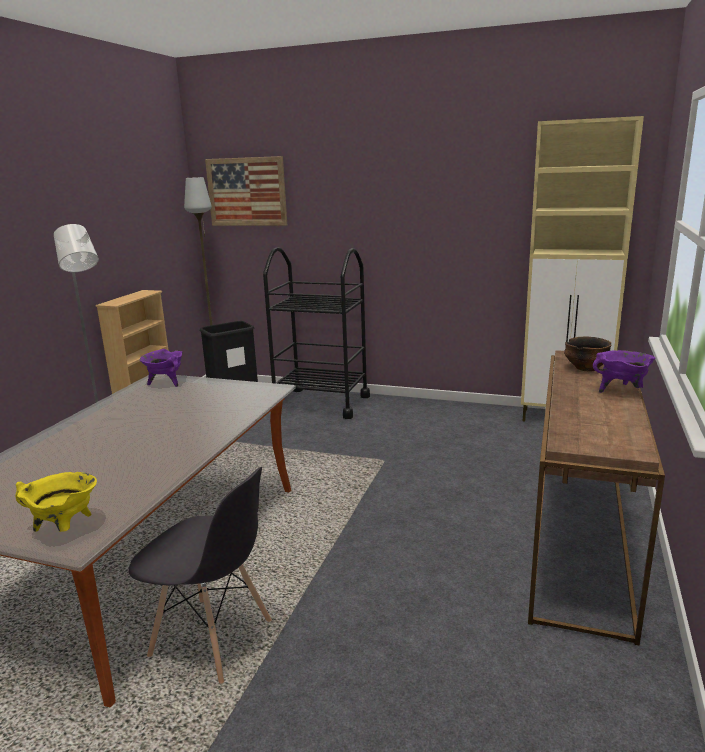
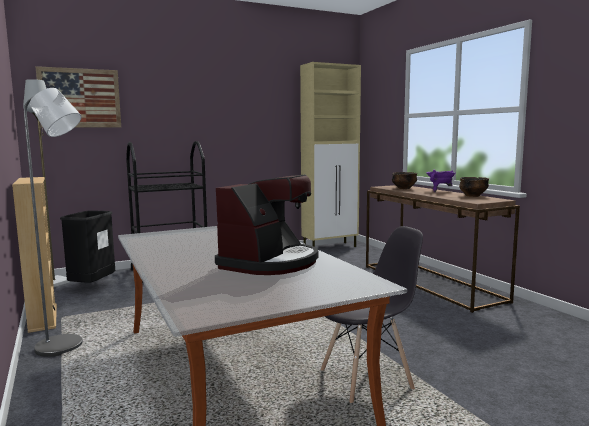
camera: 45 degrees left, 10 degrees down
yellow cooking pot [15,472,97,532] -> none
purple cooking pot [140,349,183,387] -> none
none -> coffee machine [215,175,319,275]
none -> bowl [459,177,489,197]

